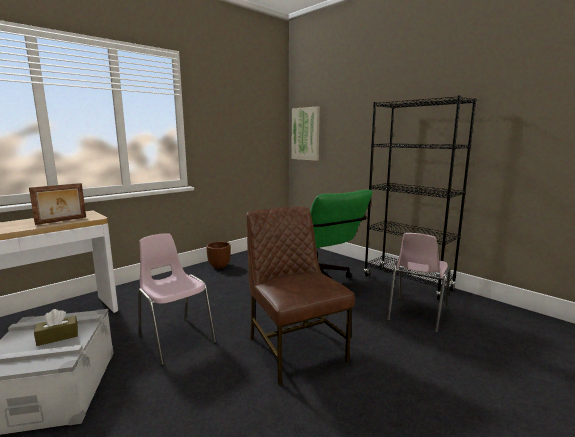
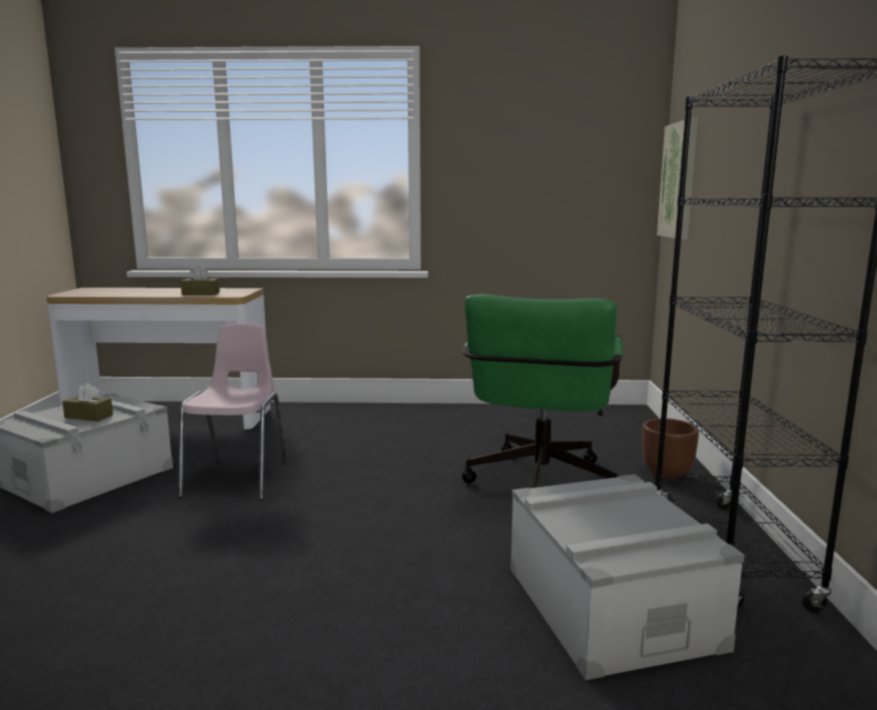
camera: 45 degrees right, 0 degrees up
picture frame [29,183,86,225] -> brown tissue box [180,266,220,295]
brown planter [206,241,231,269] -> brown planter moved to [642,418,699,480]
brown chair [247,206,355,386] -> none
pink chair [387,233,451,333] -> grey storage box [511,474,744,680]

